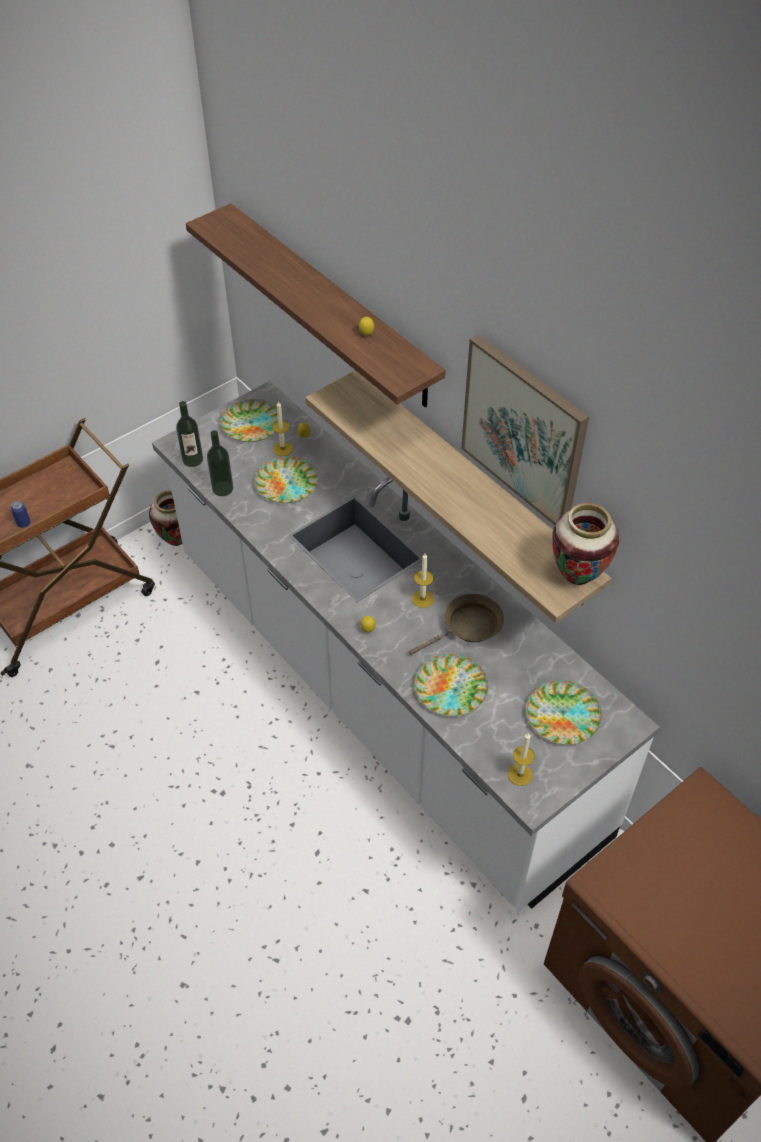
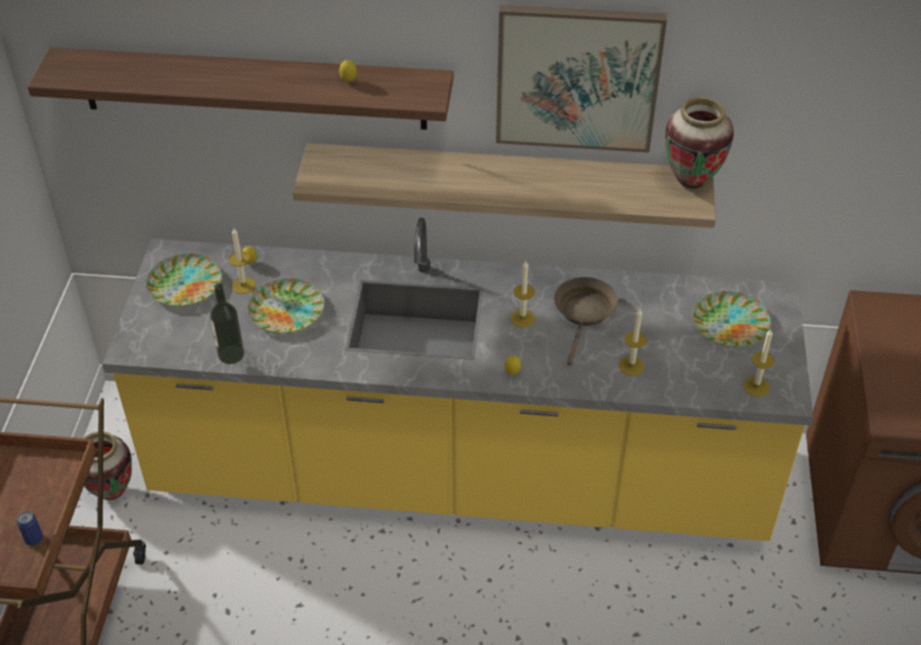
camera: 45 degrees left, 5 degrees down
white counter [152,381,660,912] -> yellow counter [102,218,813,541]
bottle [176,401,203,467] -> none
plate [415,654,489,716] -> candle [619,309,647,376]

